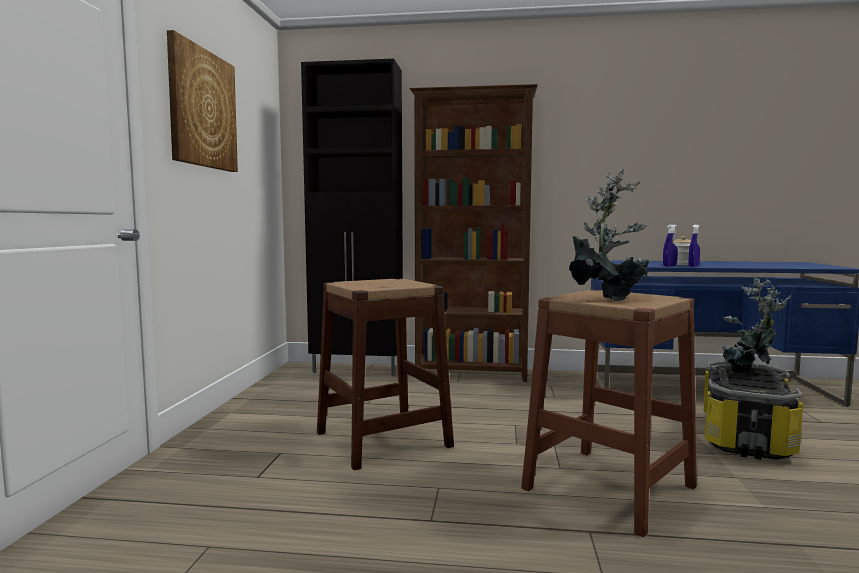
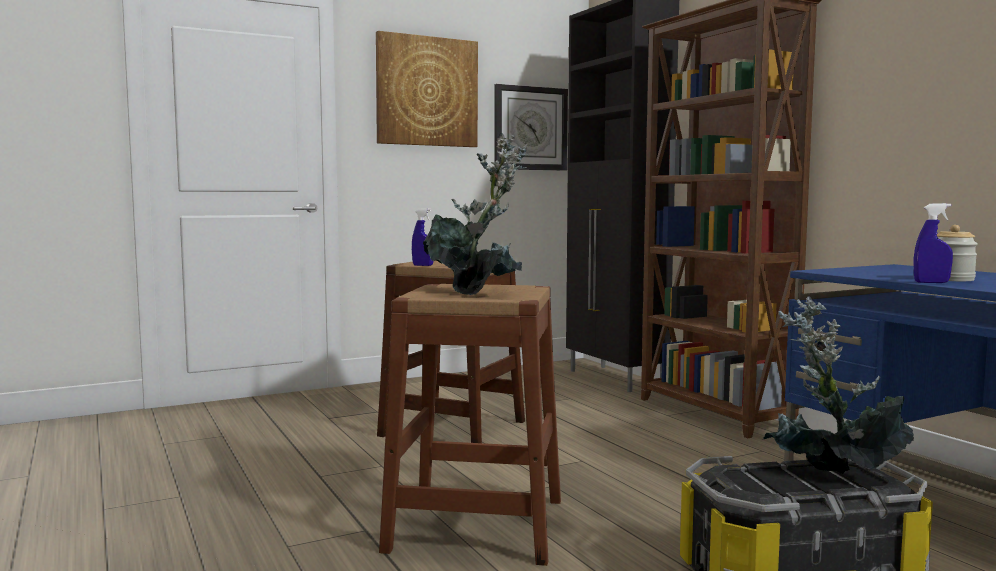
camera: 55 degrees right, 0 degrees up
blue spray bottle [663,225,678,267] -> blue spray bottle moved to [412,208,433,266]
none -> wall clock [494,84,568,171]

